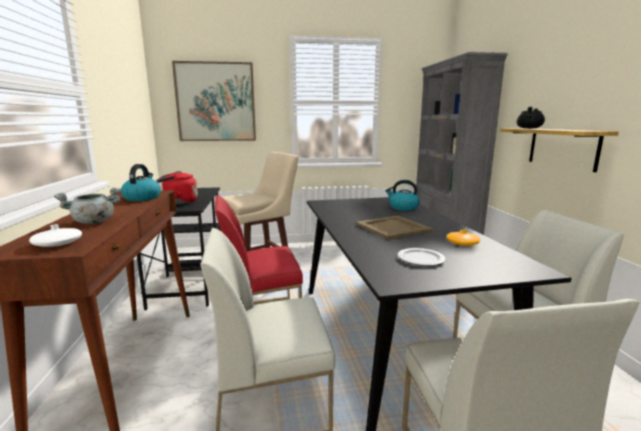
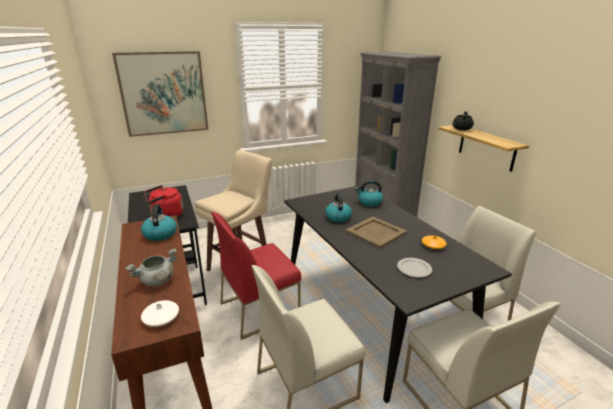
camera: 15 degrees left, 10 degrees up
none -> kettle [325,193,352,222]

